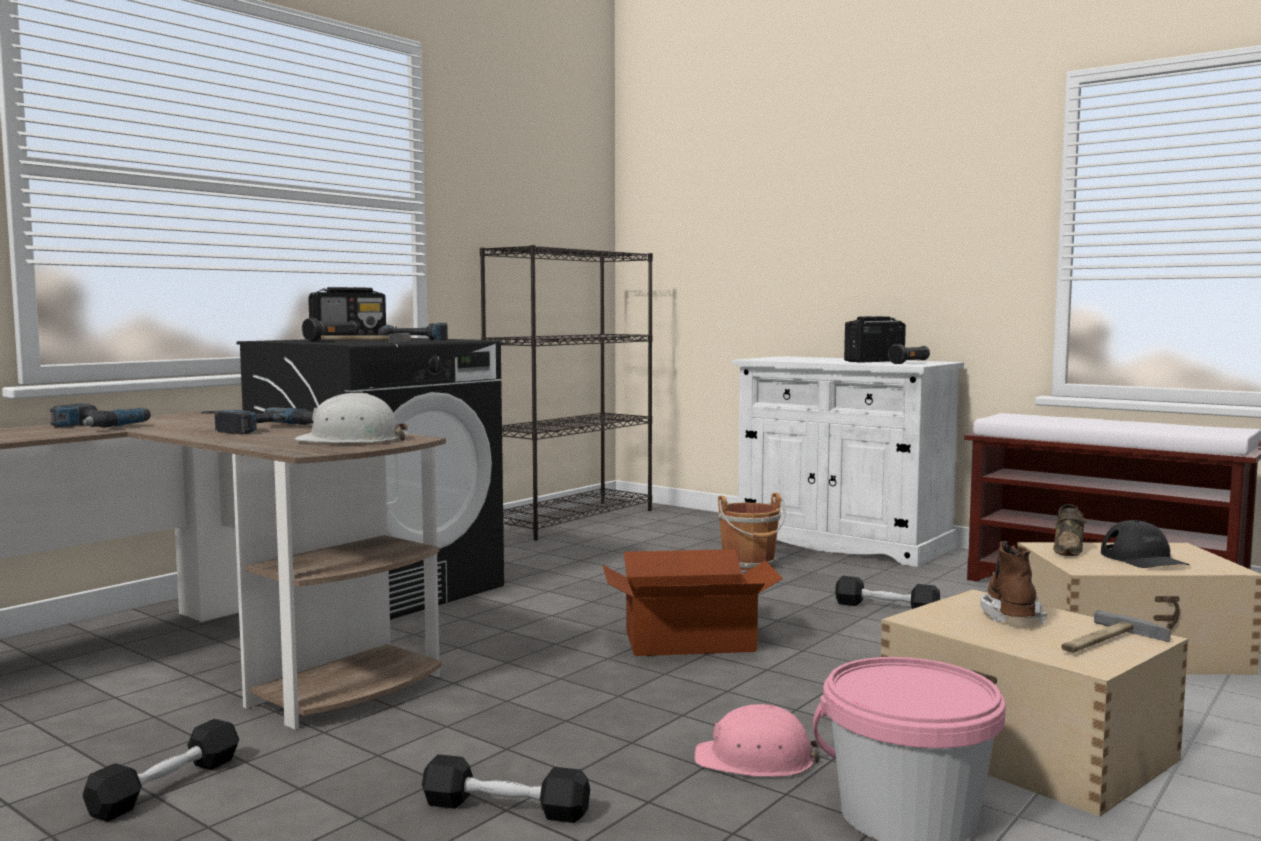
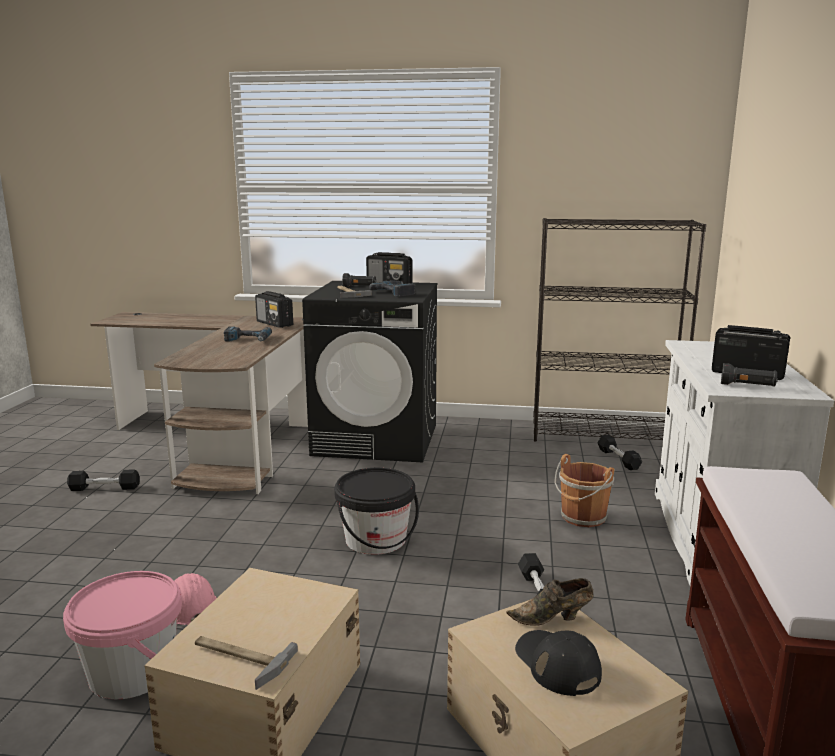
camera: 60 degrees right, 10 degrees up
power drill [49,403,151,428] -> none
white hard hat [294,393,408,443] -> none
black dumbbell [422,754,590,823] -> black dumbbell moved to [598,435,642,470]
cardboard box [602,549,783,656] -> black bucket [334,468,419,555]
brown boot [980,541,1047,624] -> none
black cap [1101,520,1190,568] -> black cap turned 105 degrees clockwise [515,630,602,696]
none -> radio [255,291,293,328]

